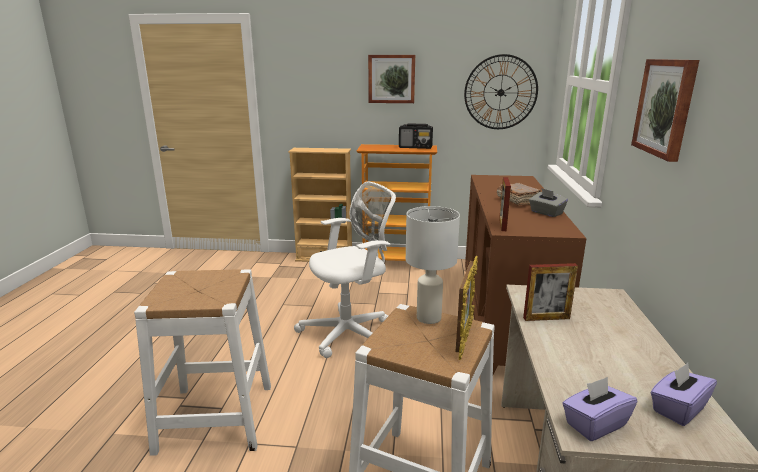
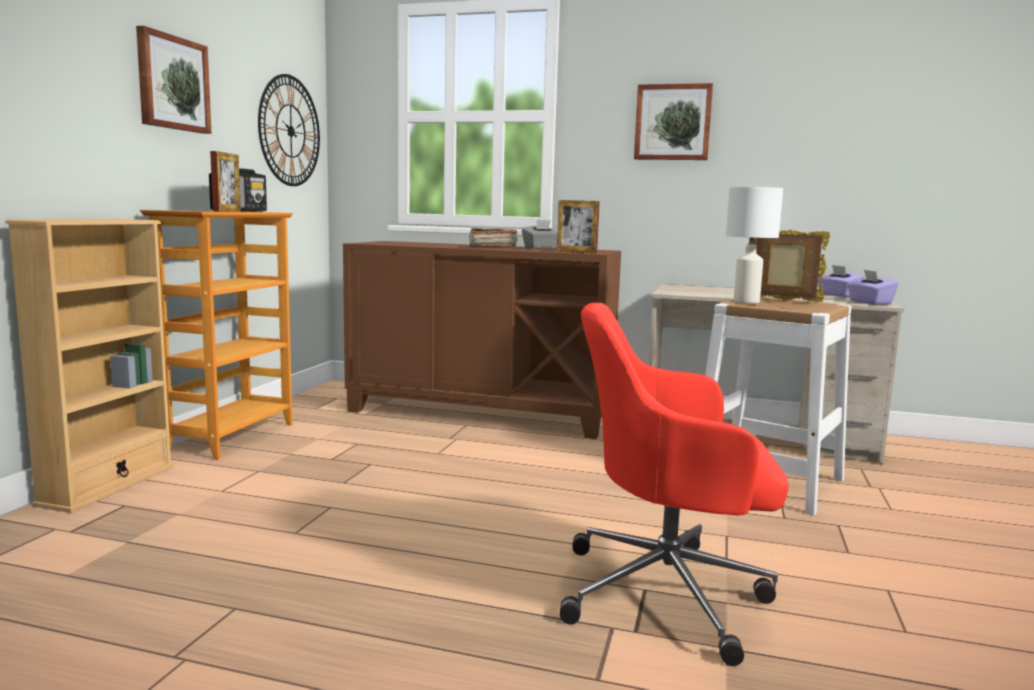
camera: 80 degrees left, 10 degrees down
white stool [134,269,271,456] -> red office chair [560,303,789,666]
white office chair [294,182,396,358] -> none
picture frame [523,263,578,321] -> picture frame moved to [210,151,241,212]

